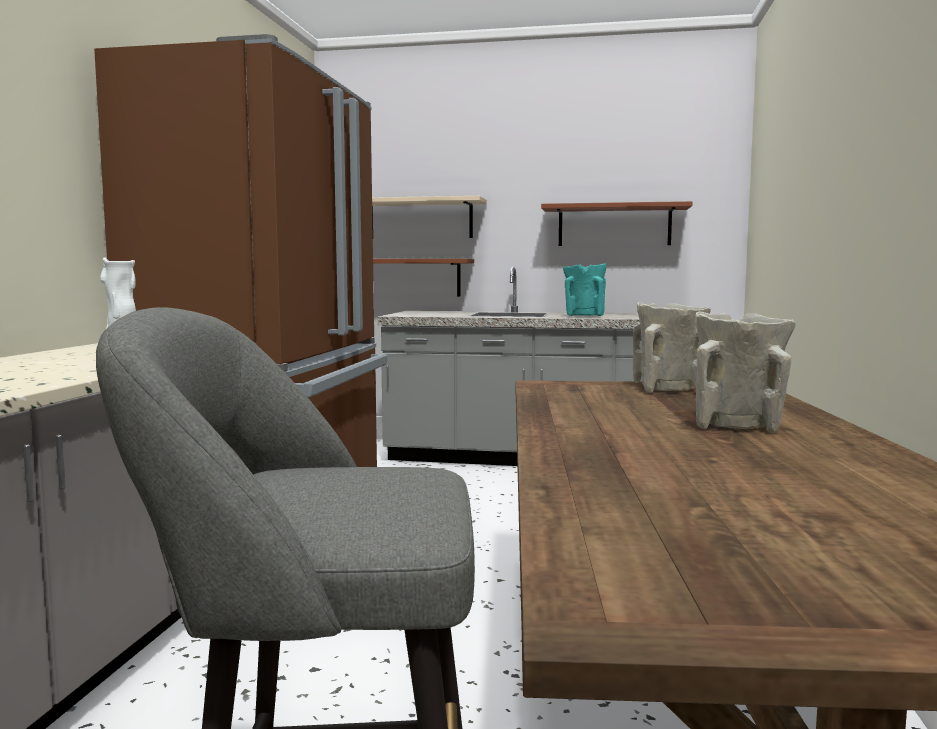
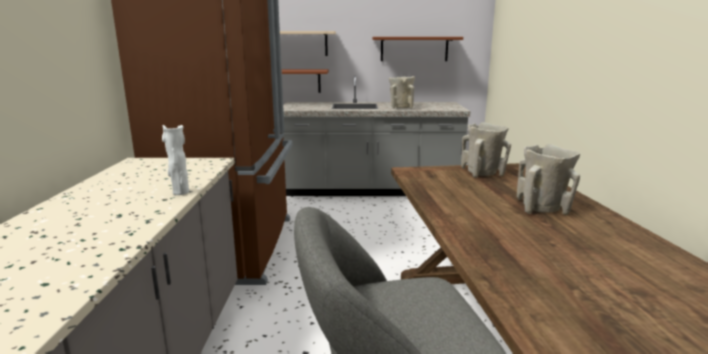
camera: 10 degrees left, 10 degrees up
turquoise vase [563,263,606,316] -> beige vase [389,76,415,109]

